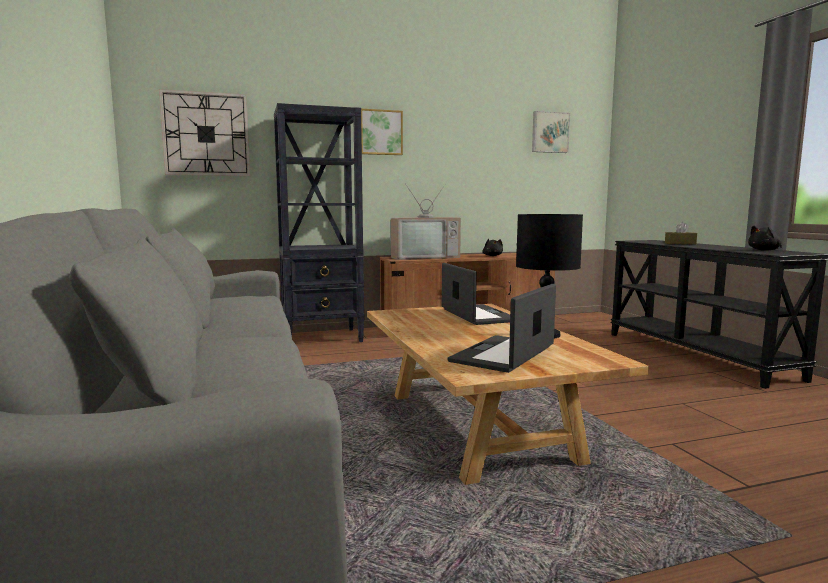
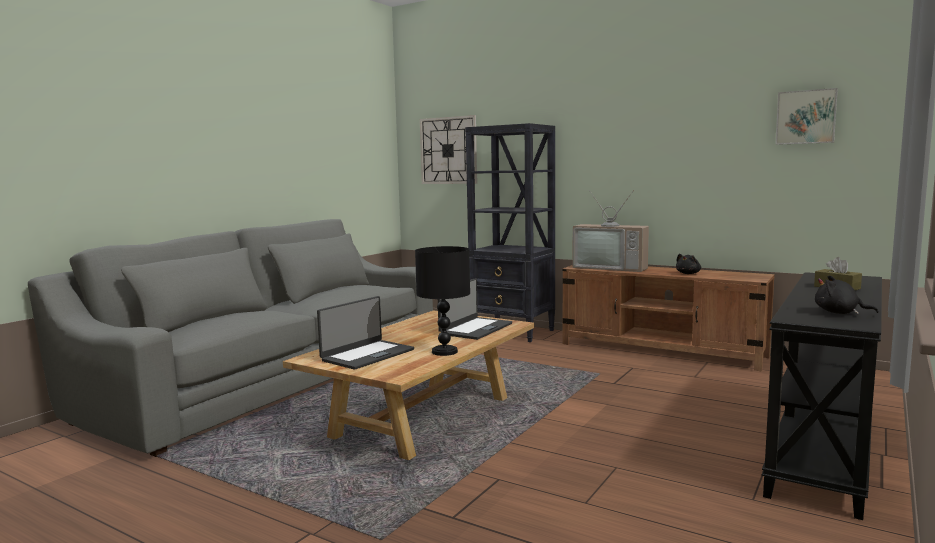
camera: 50 degrees right, 0 degrees up
picture [361,109,403,155] -> none
laptop [447,284,556,373] -> laptop turned 135 degrees clockwise [317,296,414,370]

